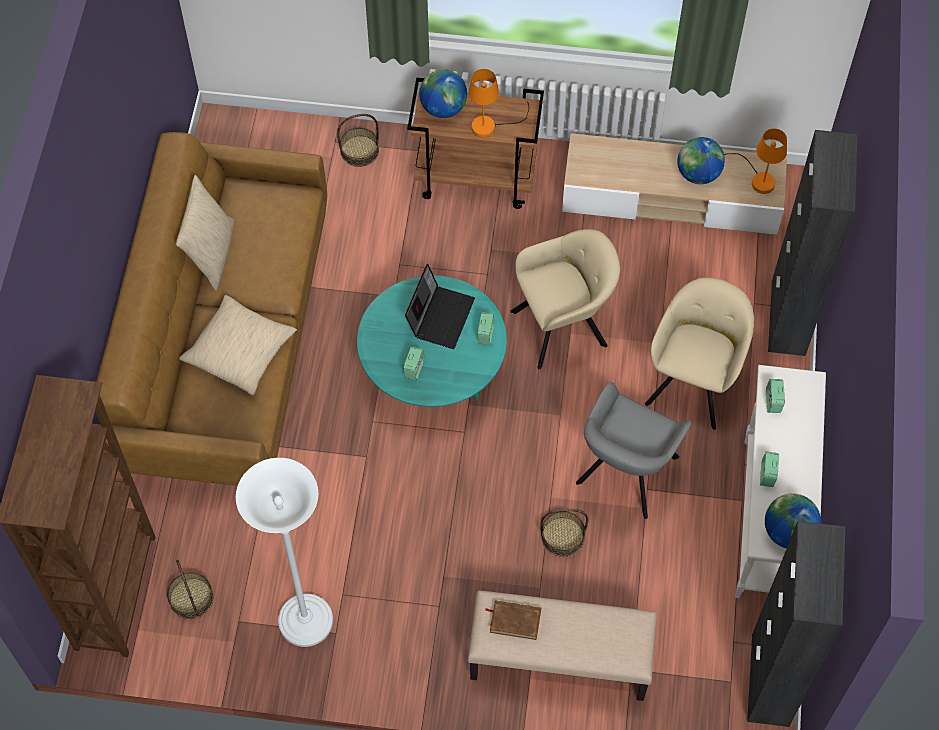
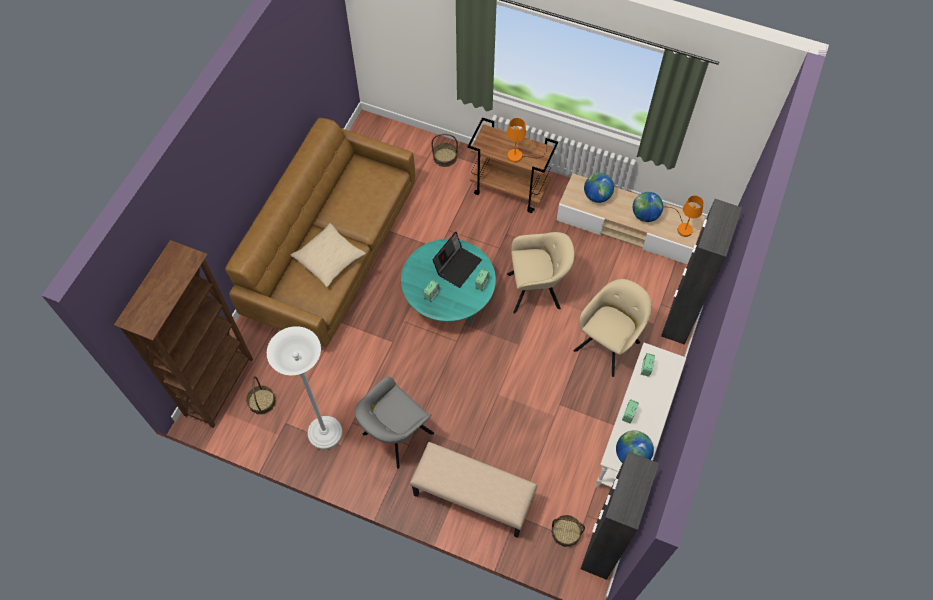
camera: 15 degrees right, 0 degrees up
beige pillow [176,175,235,291] -> none
globe [419,69,467,118] -> globe moved to [584,173,614,203]
brown book [485,600,541,640] -> none
basket [541,509,589,557] -> basket moved to [551,515,585,547]
grey armchair [576,382,691,519] -> grey armchair moved to [355,377,434,469]

